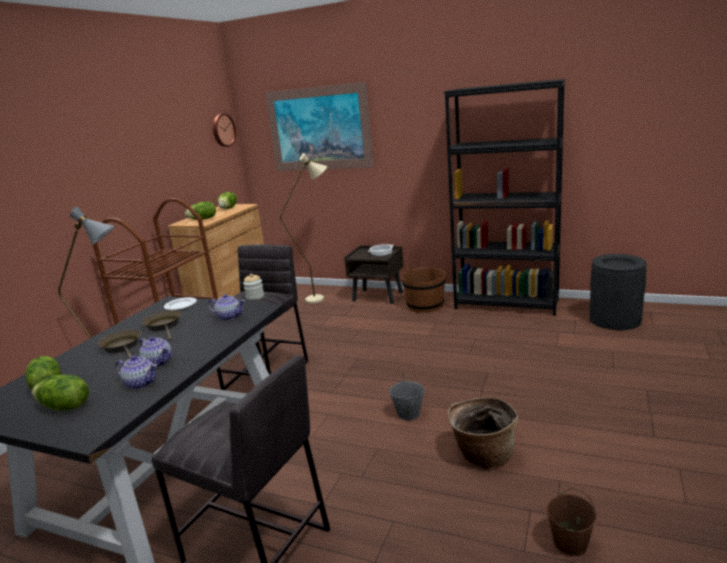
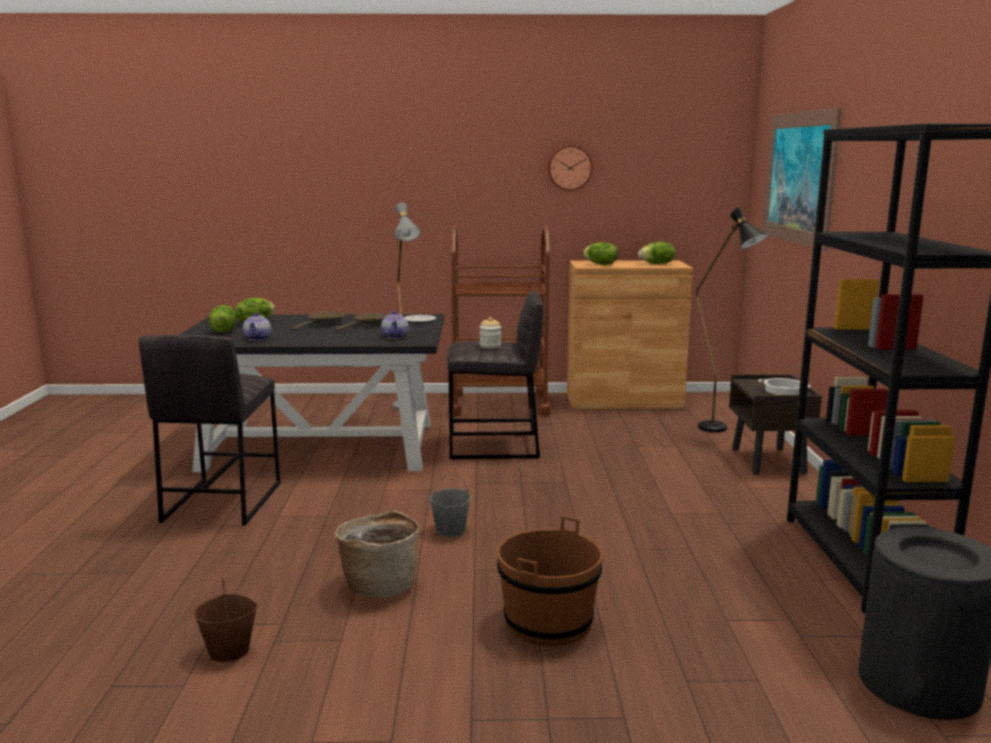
camera: 65 degrees right, 5 degrees down
teapot [139,336,172,368] -> none
wall clock [213,114,236,147] -> wall clock moved to [548,145,593,191]
beige floor lamp [280,153,327,303] -> black floor lamp [696,207,769,433]
brown bucket [401,264,446,313] -> brown bucket moved to [497,516,603,646]

